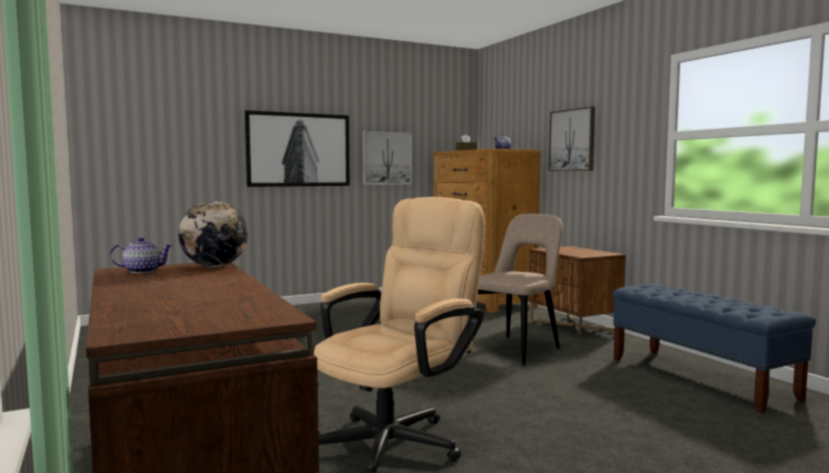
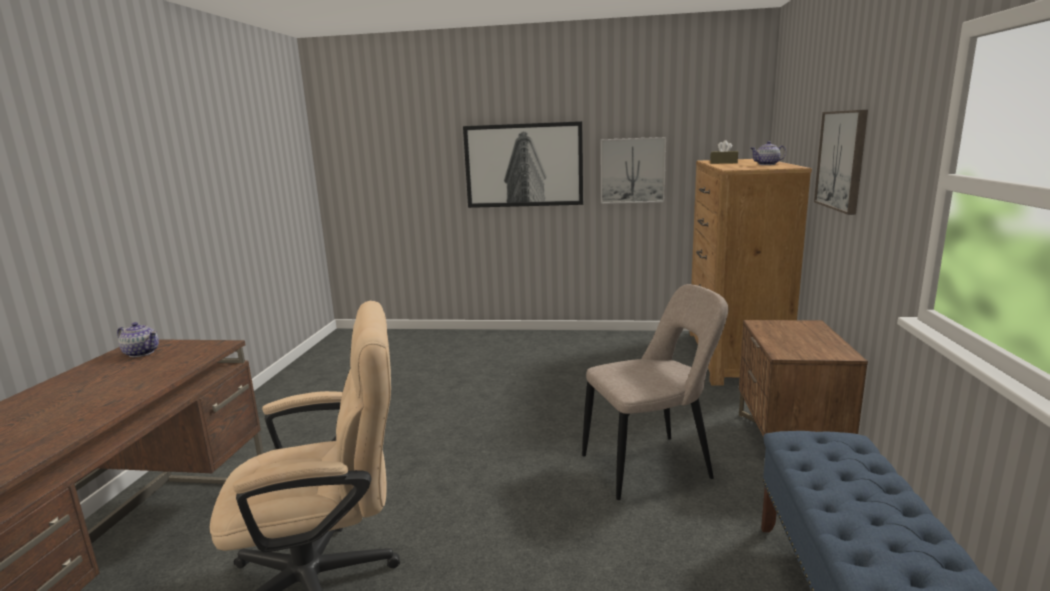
camera: 35 degrees right, 10 degrees up
globe [178,201,248,267] -> none

